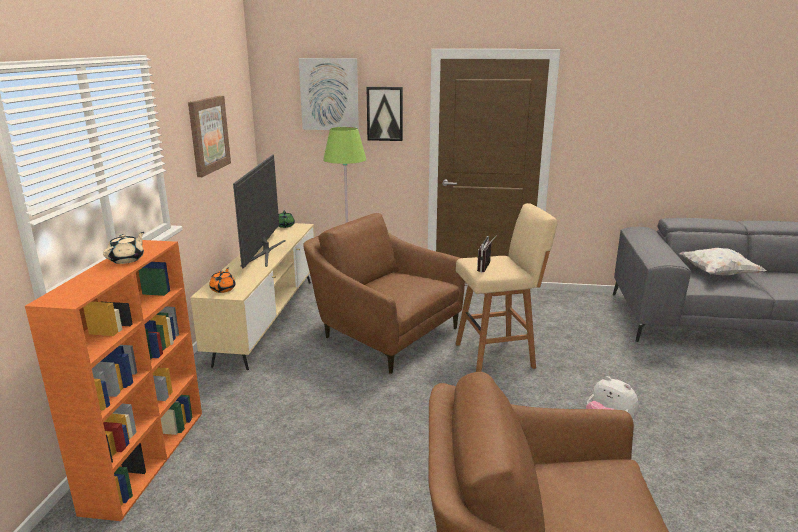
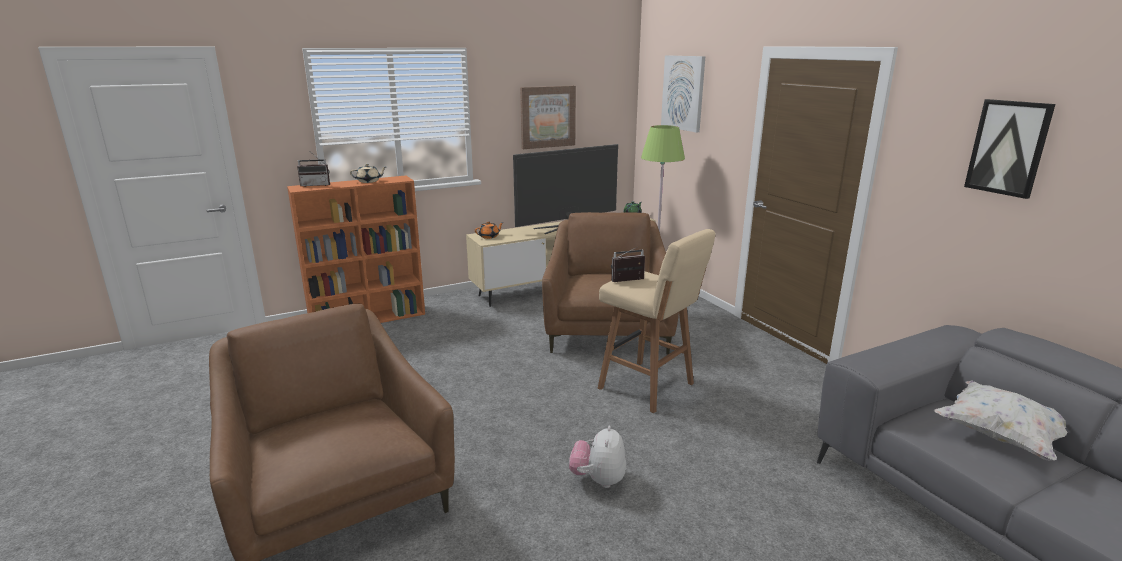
camera: 55 degrees right, 0 degrees up
picture [366,87,403,141] -> picture moved to [964,99,1056,199]
none -> radio [297,152,330,187]

